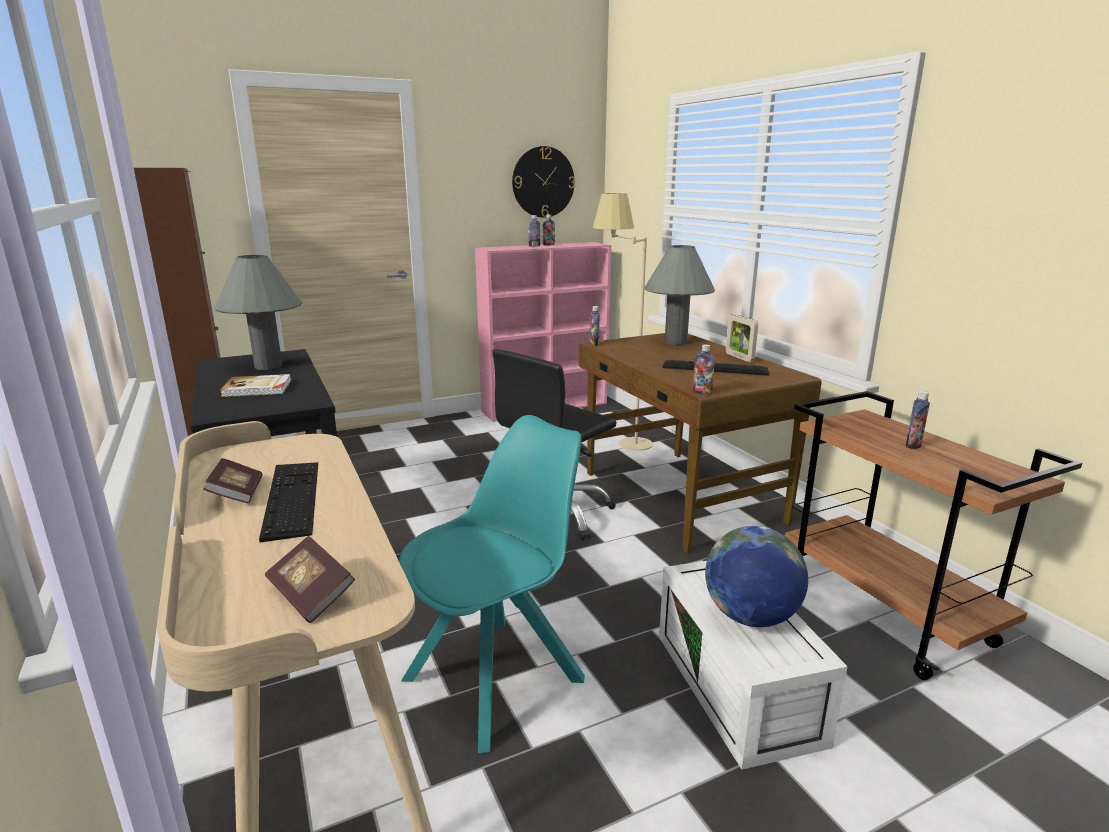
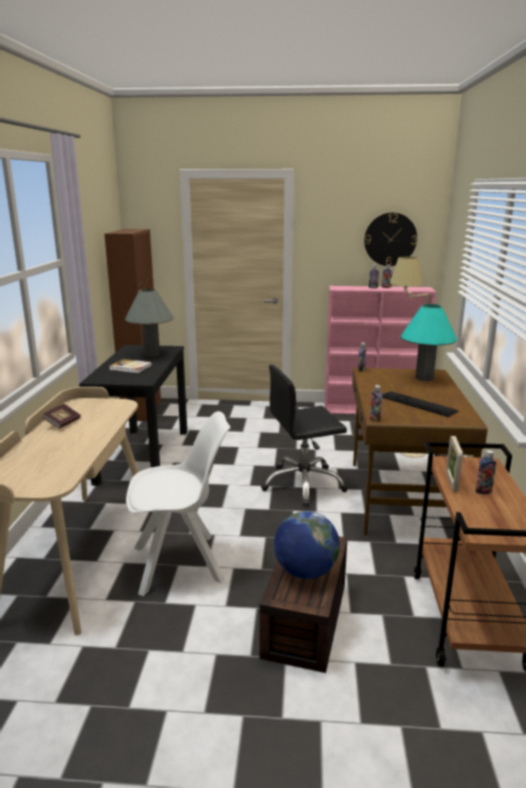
camera: 30 degrees right, 0 degrees up
keyboard [259,462,318,542] -> none
book [265,536,355,623] -> none
turquoise chair [399,415,585,753] -> white chair [126,411,231,596]
grey table lamp [644,245,715,345] -> turquoise table lamp [401,304,457,381]
white storage box [659,561,848,770] -> brown storage box [259,536,348,673]
picture frame [726,314,758,362] -> picture frame moved to [446,436,463,492]

